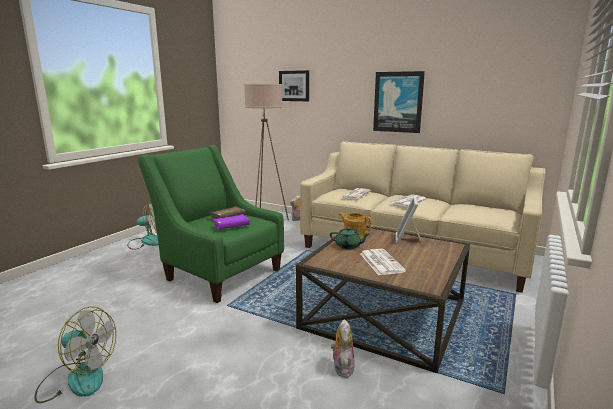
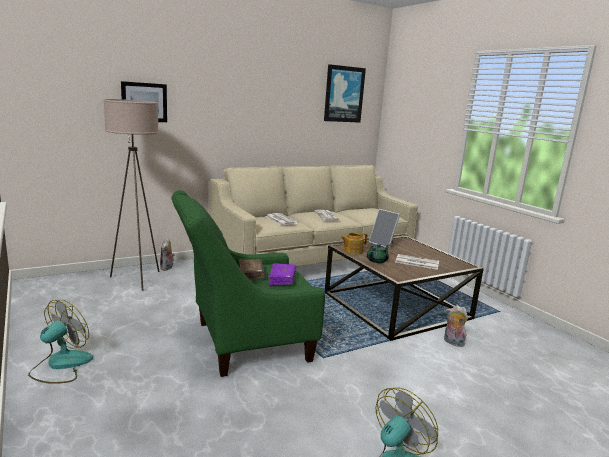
camera: 60 degrees left, 0 degrees up
picture [373,71,425,133] -> picture moved to [324,64,366,122]

